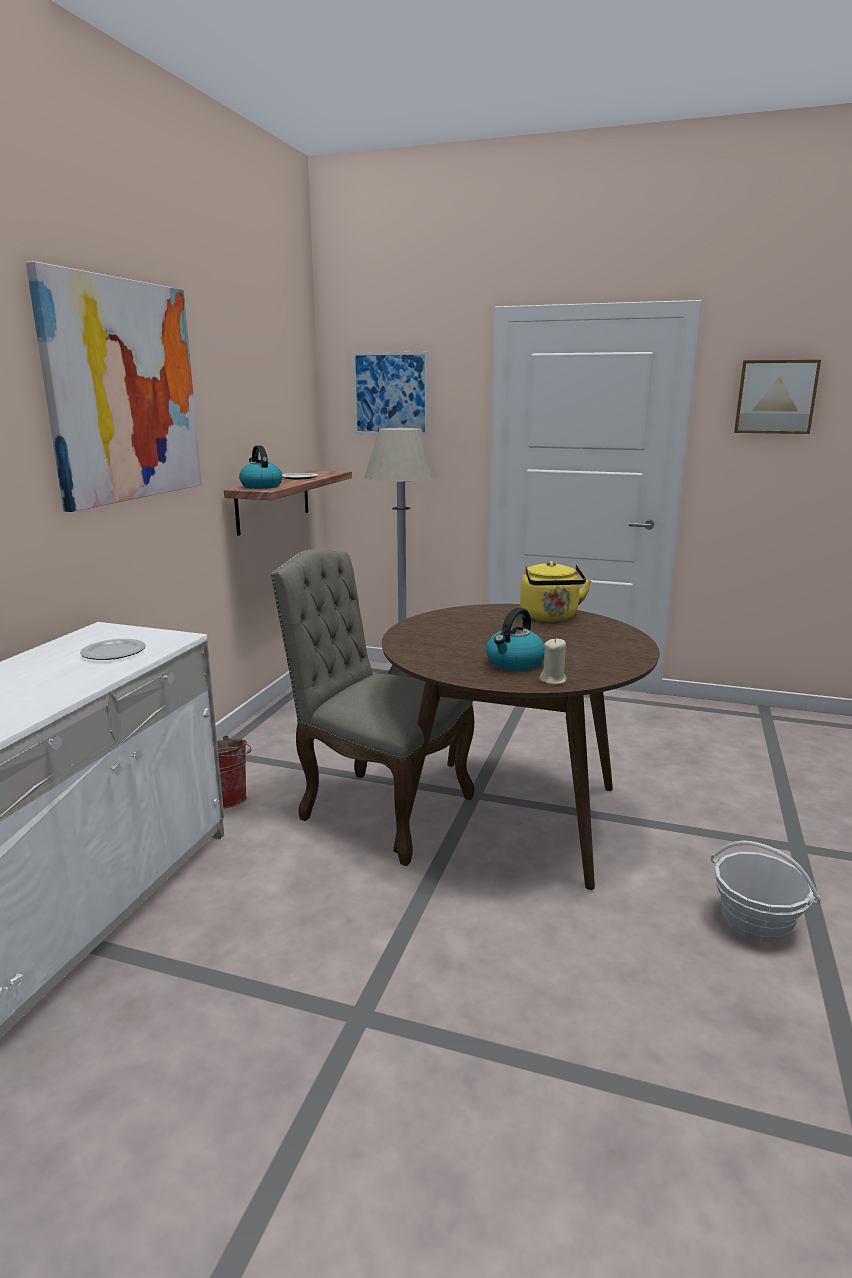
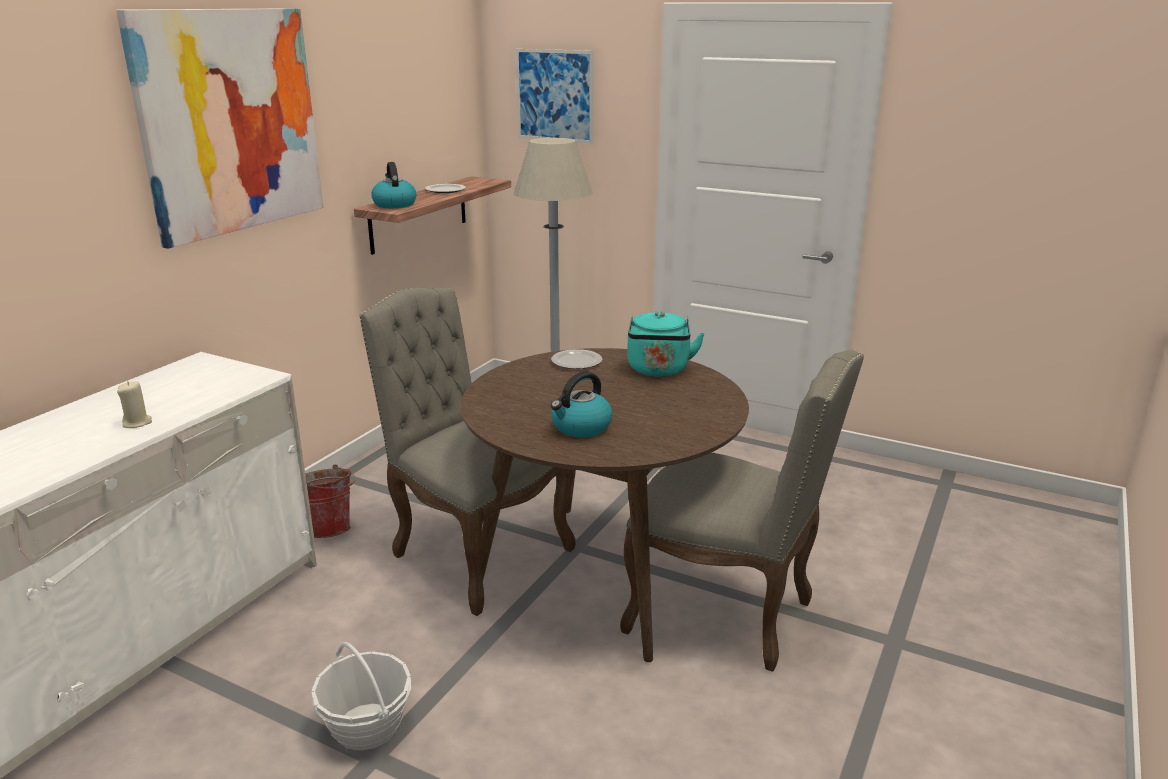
camera: 10 degrees right, 5 degrees up
plate [80,639,146,660] -> plate moved to [551,349,603,369]
yellow kettle [520,561,592,622] -> turquoise kettle [627,311,705,377]
beige candle [539,638,566,685] -> beige candle moved to [117,381,152,428]
basket [711,840,821,942] -> basket moved to [311,642,411,751]
picture [734,360,821,434] -> none
none -> grey chair [620,350,864,672]

